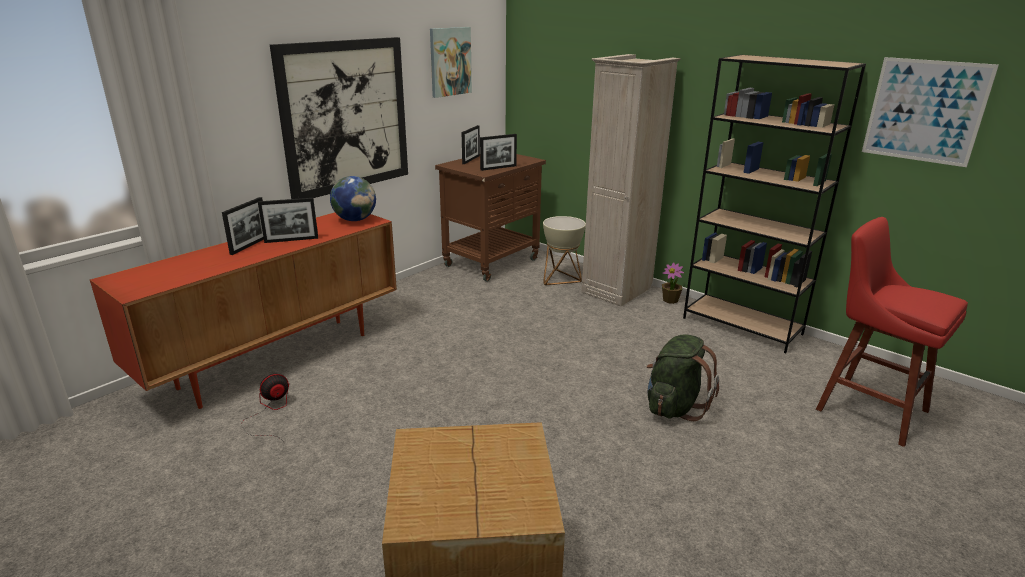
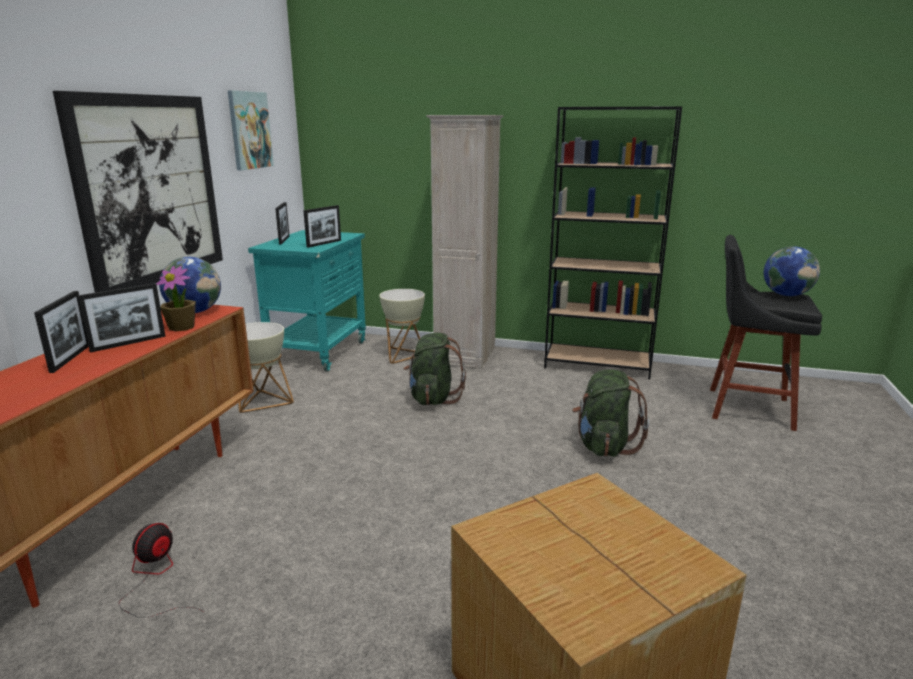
camera: 25 degrees left, 5 degrees down
brown cart [435,154,546,282] -> turquoise cart [248,230,366,372]
potted plant [662,263,684,304] -> potted plant moved to [156,266,196,331]
red stool [816,217,968,447] -> black stool [710,235,822,431]
picture [862,57,999,167] -> none
none -> planter [238,322,294,413]
none -> green backpack [403,333,466,405]
none -> globe [764,246,820,296]

